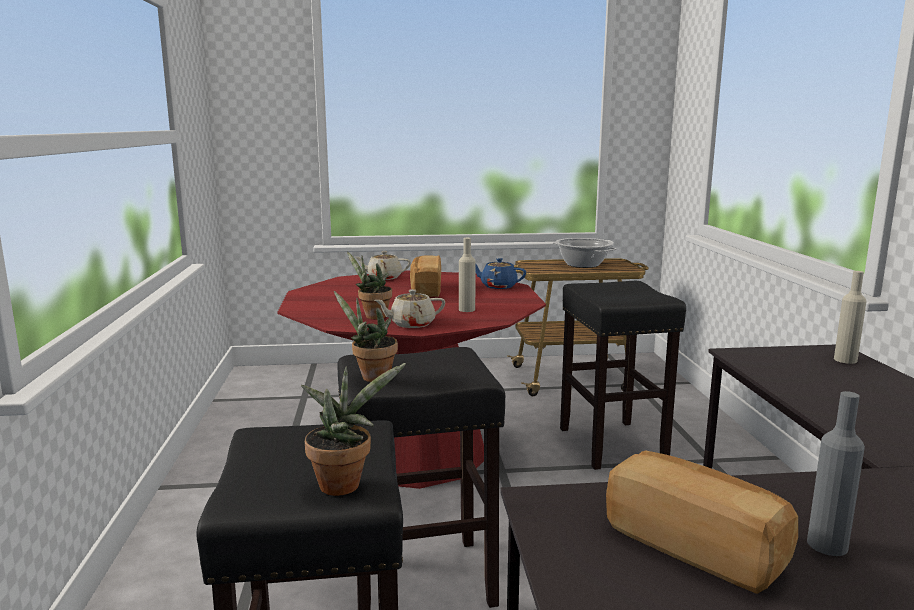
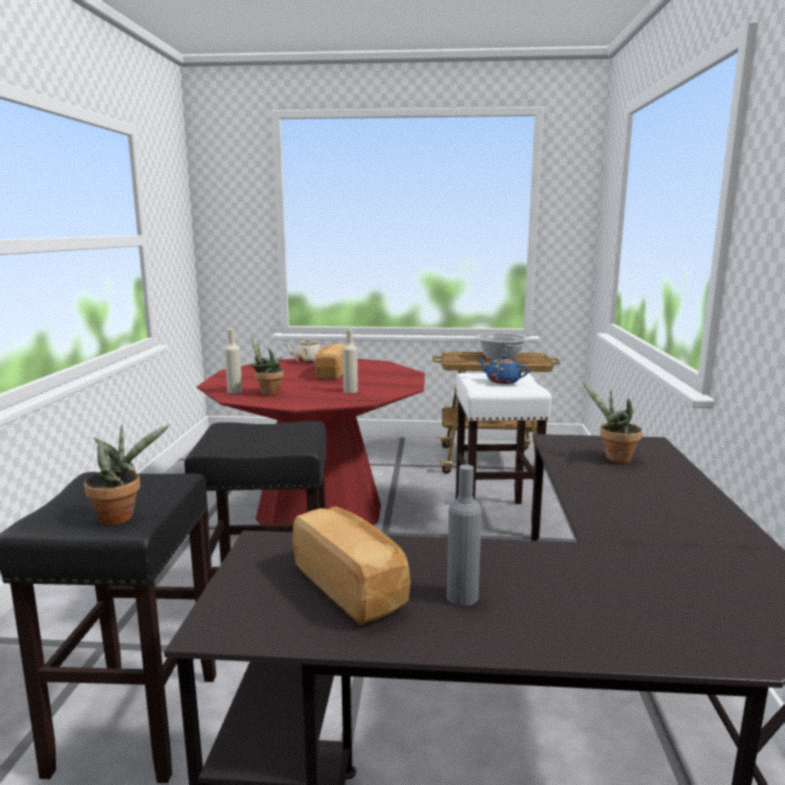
camera: 10 degrees right, 0 degrees up
potted plant [334,291,398,382] -> potted plant moved to [582,382,642,463]
beige teapot [374,289,445,328] -> none
blue teapot [476,258,526,289] -> blue teapot moved to [477,355,529,384]
black stool [560,281,686,470] -> white stool [455,373,552,539]
beige bottle [834,271,867,364] -> beige bottle moved to [225,329,242,394]

